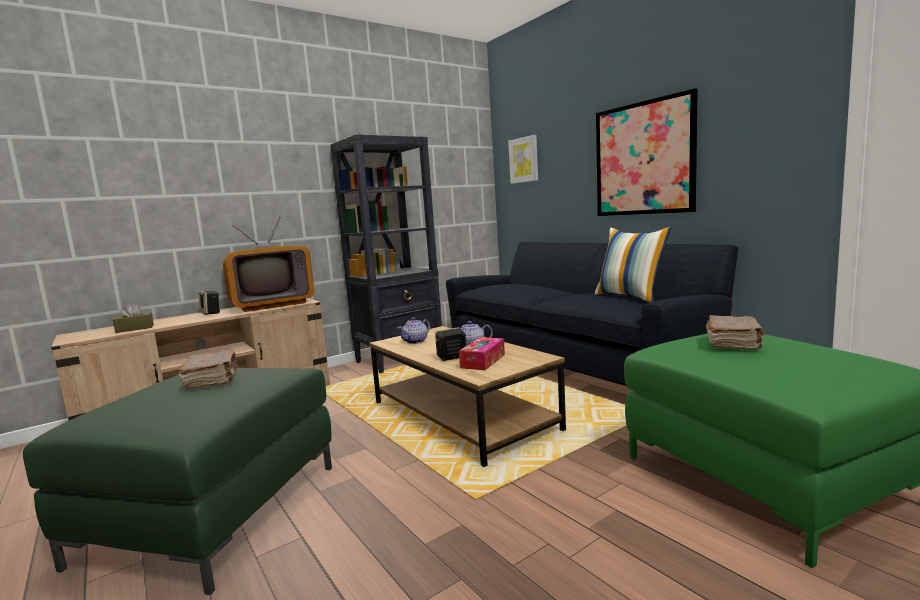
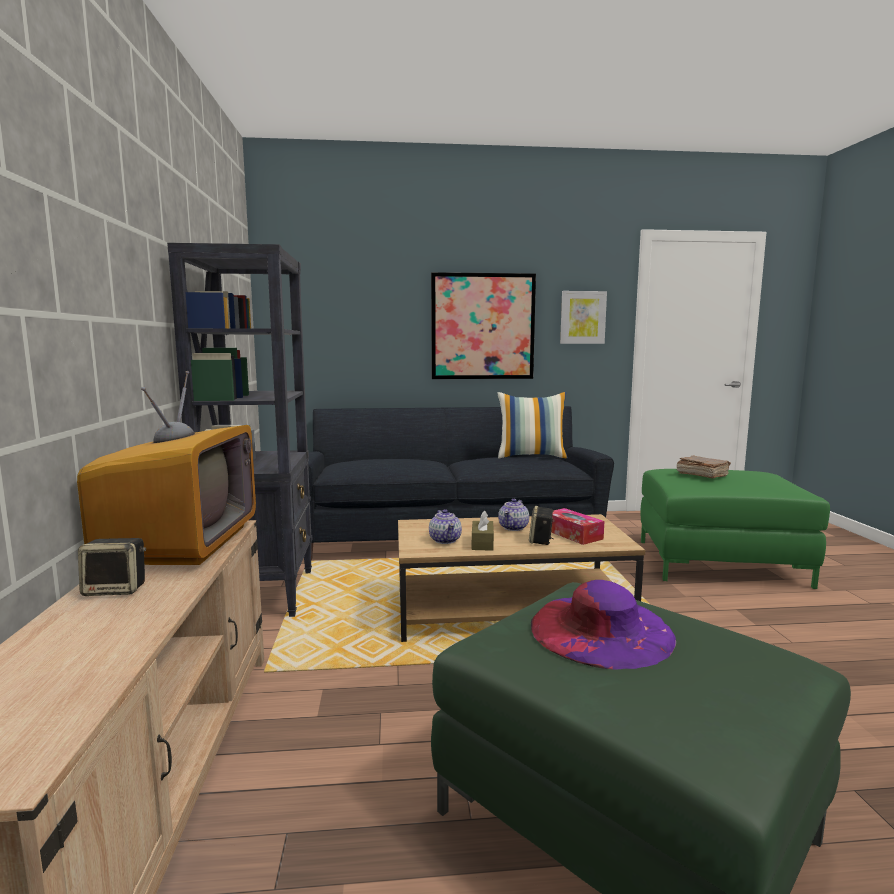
camera: 60 degrees left, 0 degrees up
brown tissue box [113,303,154,333] -> brown tissue box moved to [472,510,494,551]
brown book [179,350,238,389] -> purple hat [531,580,676,669]
picture [508,135,538,184] -> picture moved to [560,291,607,344]

